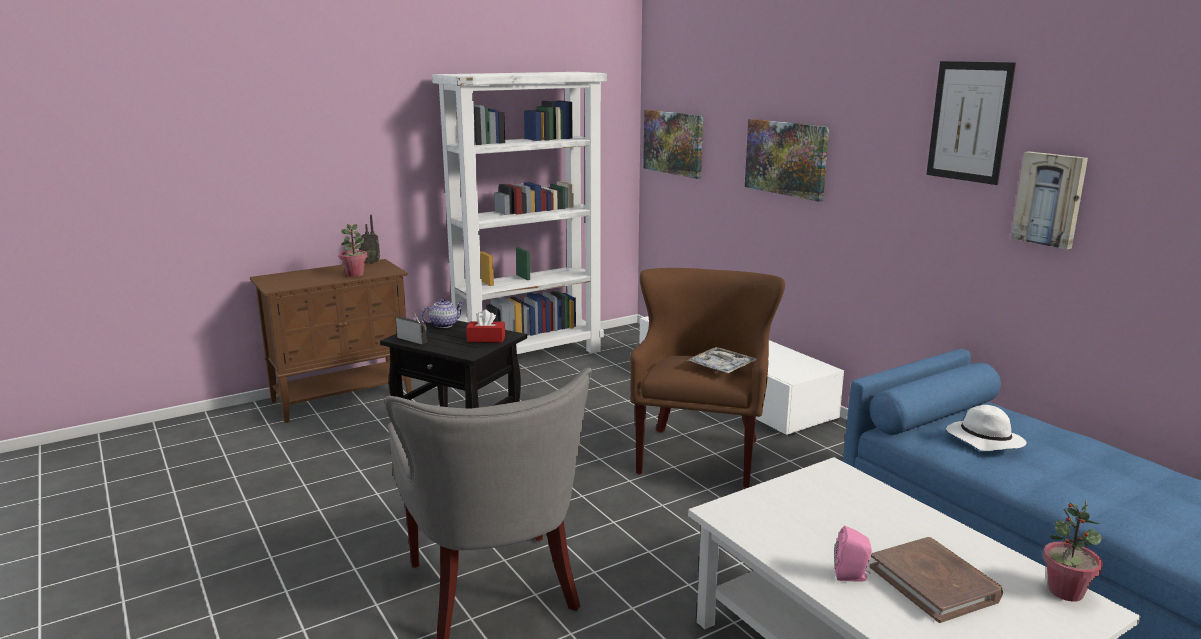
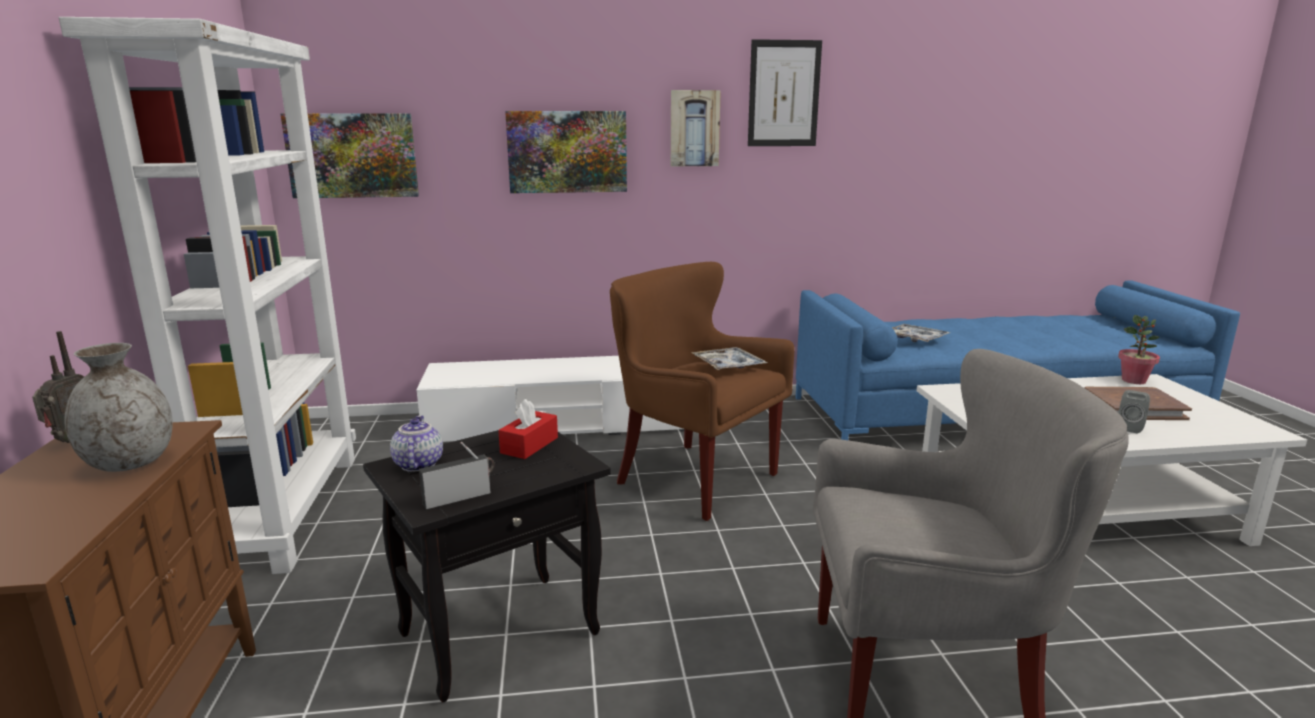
camera: 65 degrees left, 0 degrees up
potted plant [339,224,367,277] -> grey vase [65,343,173,472]
pink speaker [834,526,872,581] -> grey speaker [1118,390,1150,433]
white hat [946,405,1027,451] -> tray [892,324,950,342]
picture [1011,152,1088,250] -> picture moved to [671,90,721,166]

